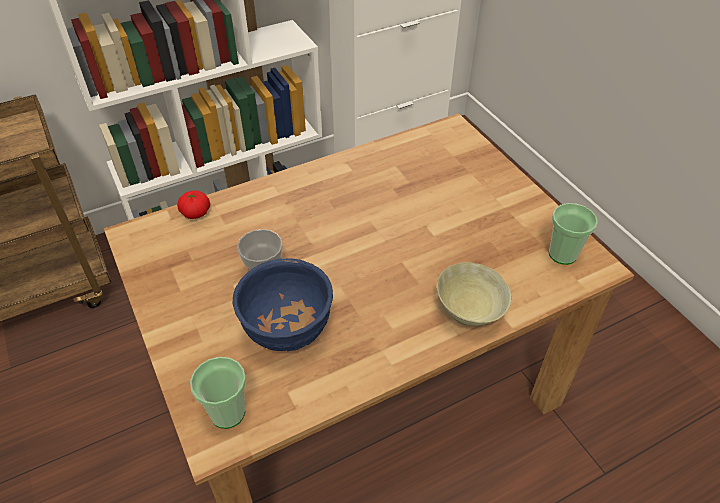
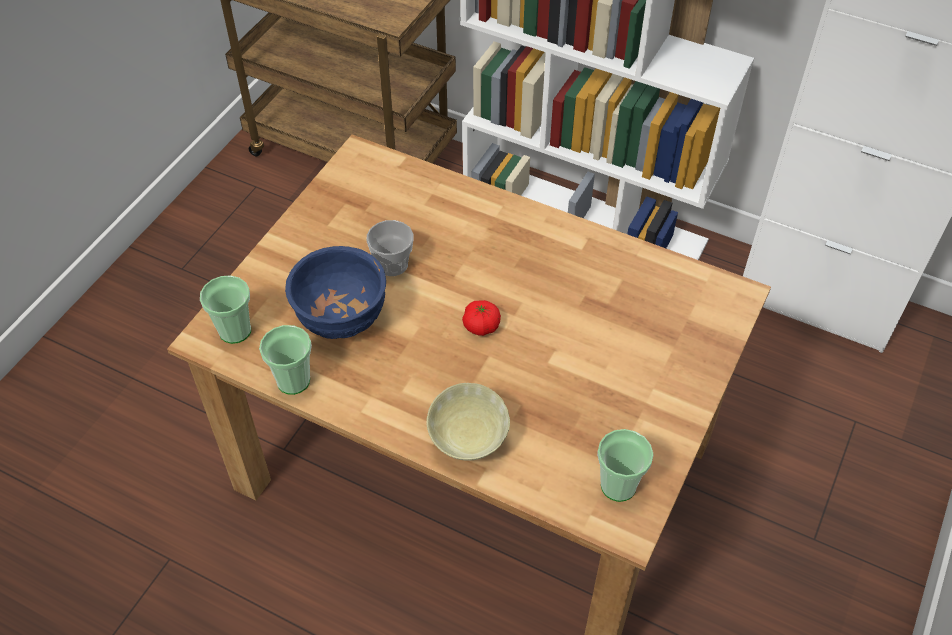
camera: 55 degrees right, 5 degrees up
tomato [177,190,210,219] -> tomato moved to [462,300,501,336]
none -> cup [259,325,312,395]

